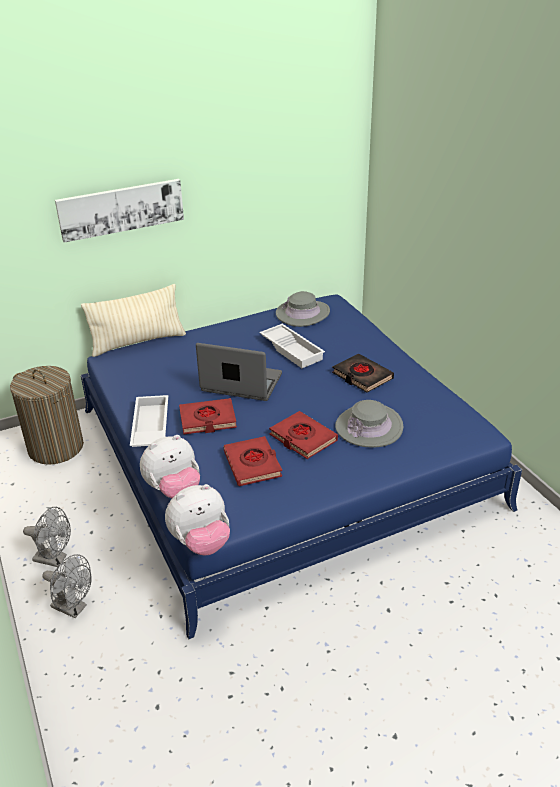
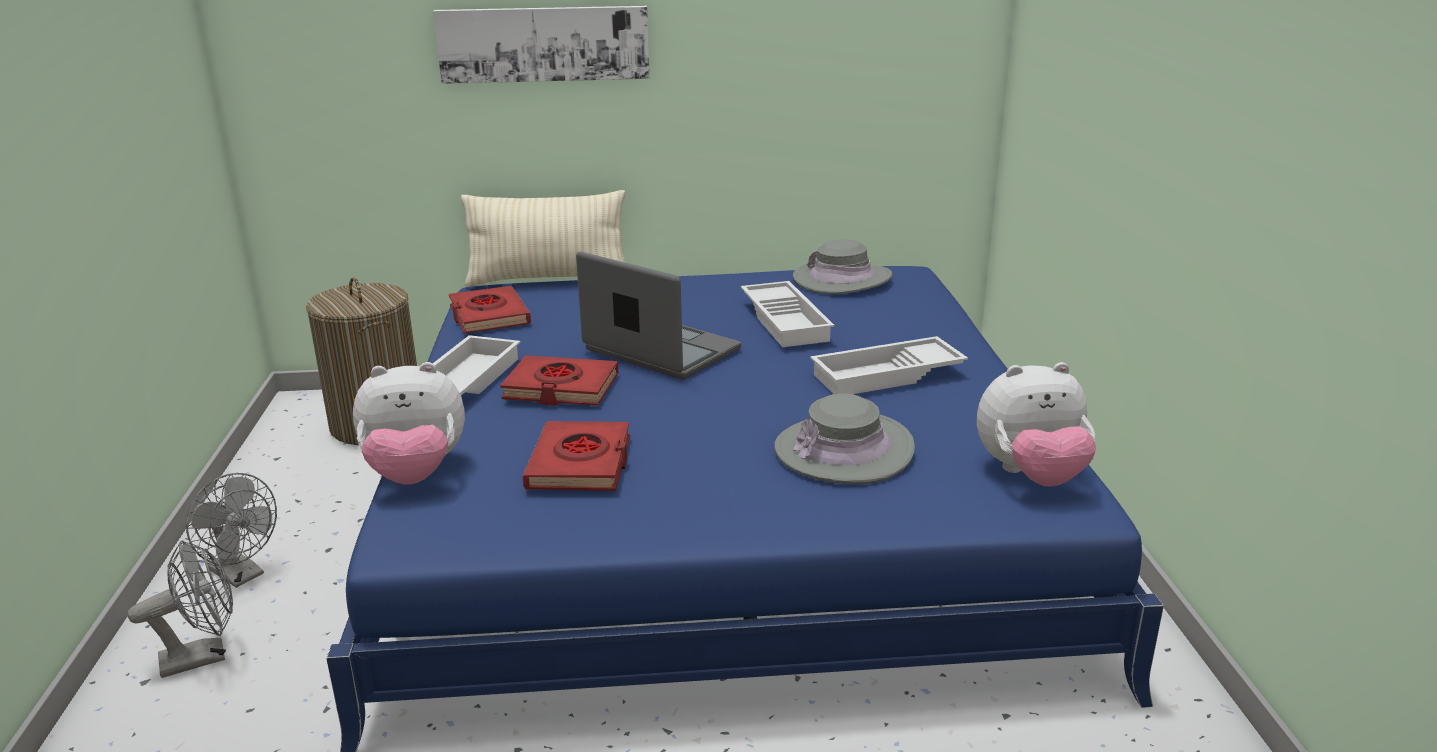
camera: 20 degrees right, 10 degrees down
grey fan [42,554,92,618] -> grey fan turned 75 degrees counterclockwise [127,541,233,678]
plush toy [165,484,230,555] -> plush toy moved to [977,362,1096,487]
red book [269,411,338,459] -> red book moved to [449,286,531,334]
black book [332,354,394,393] -> white tray [810,336,968,394]

